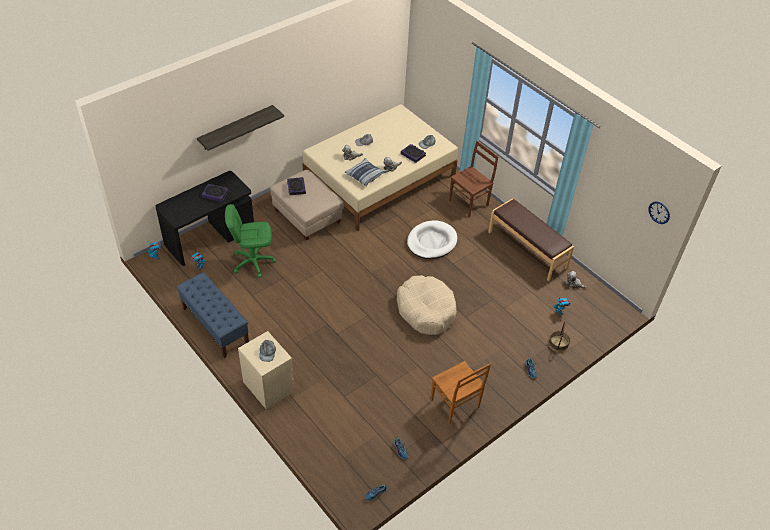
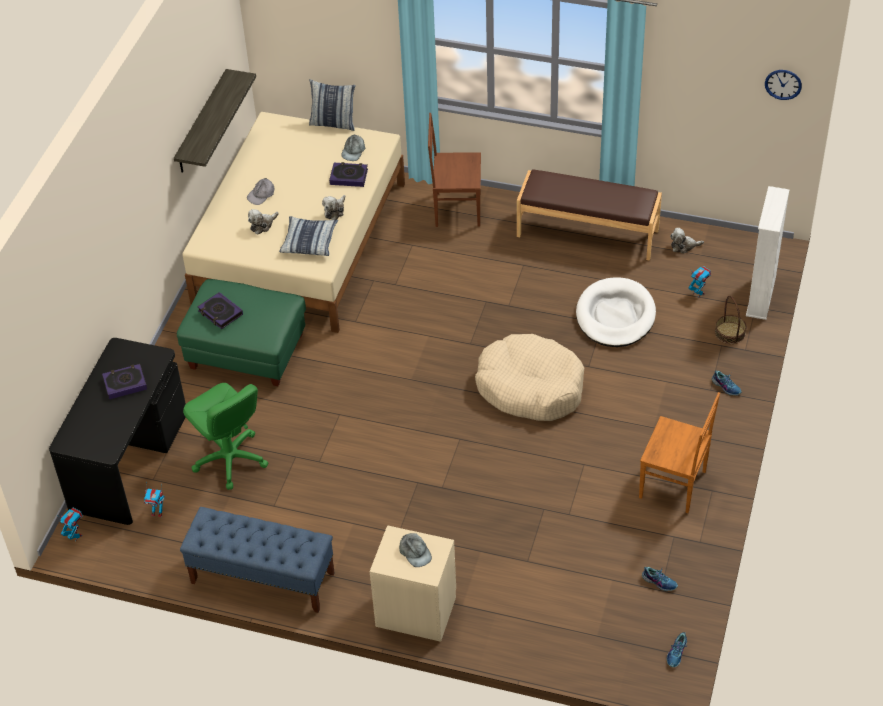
camera: 30 degrees left, 0 degrees up
shelf [197,105,284,151] -> shelf moved to [174,69,256,173]
green office chair [225,204,276,278] -> green office chair turned 90 degrees counterclockwise [183,383,268,490]
beige ottoman [270,170,344,240] -> green ottoman [177,279,306,386]
white dog bed [407,220,457,259] -> white dog bed moved to [576,278,656,347]
brown chair [449,141,498,217] -> brown chair turned 105 degrees counterclockwise [428,113,481,227]
none -> pillow [309,79,356,131]
none -> white bookcase [746,186,789,320]

